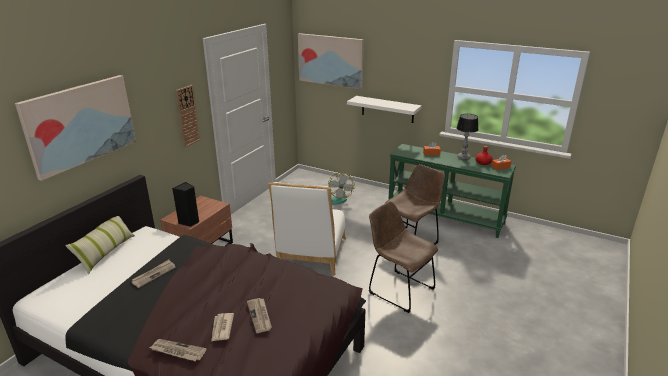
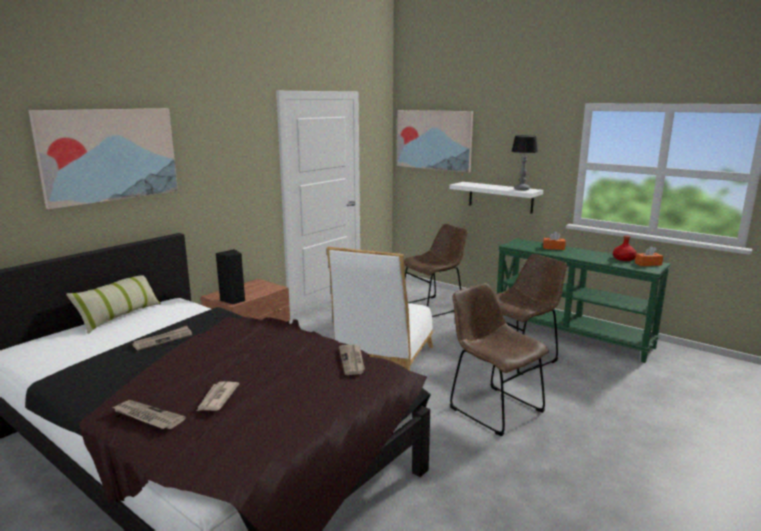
camera: 10 degrees right, 10 degrees down
wall clock [176,85,200,147] -> none
newspaper [247,298,272,333] -> newspaper moved to [339,344,365,375]
fan [328,173,355,205] -> brown chair [404,224,468,317]
table lamp [456,114,479,160] -> table lamp moved to [511,135,538,190]

